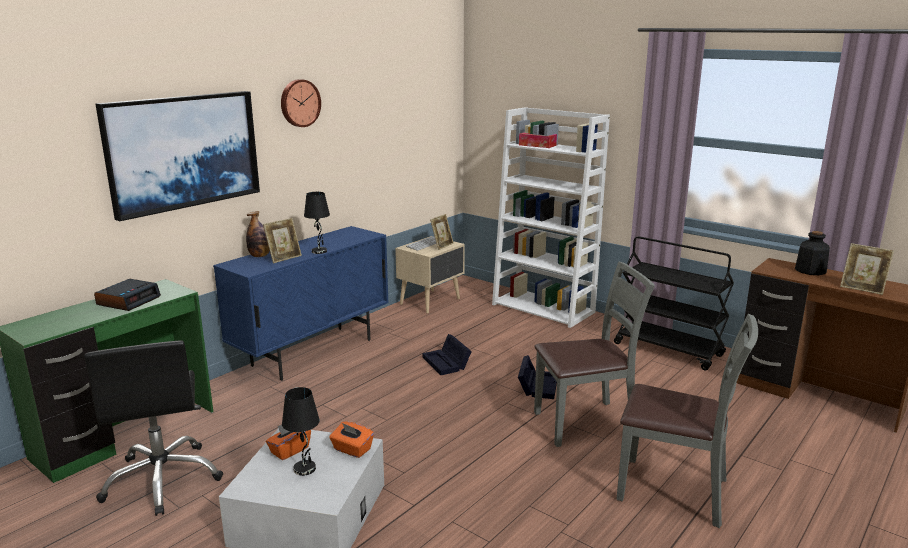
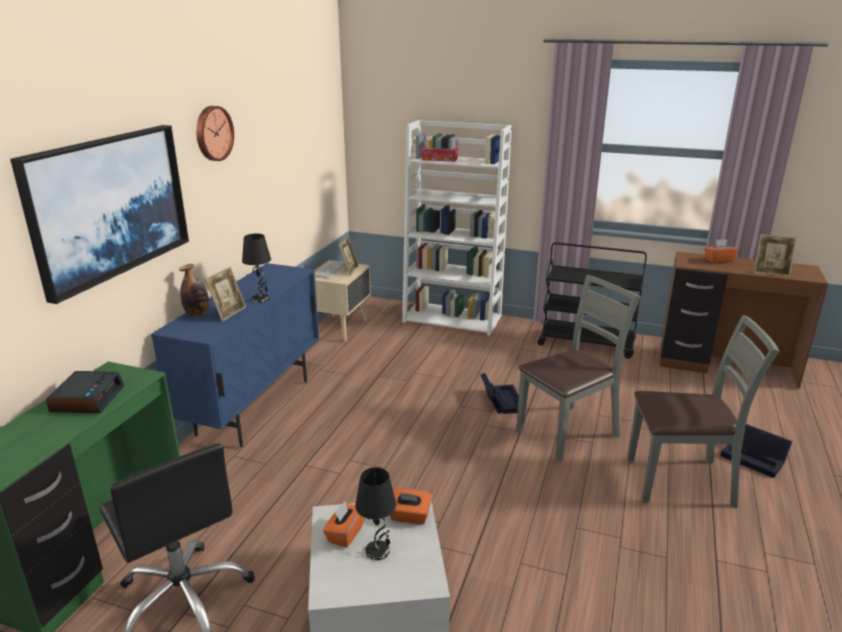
camera: 20 degrees left, 5 degrees up
black storage box [423,334,472,375] -> black storage box moved to [720,424,793,478]
bottle [795,231,830,275] -> orange tissue box [704,239,738,263]

